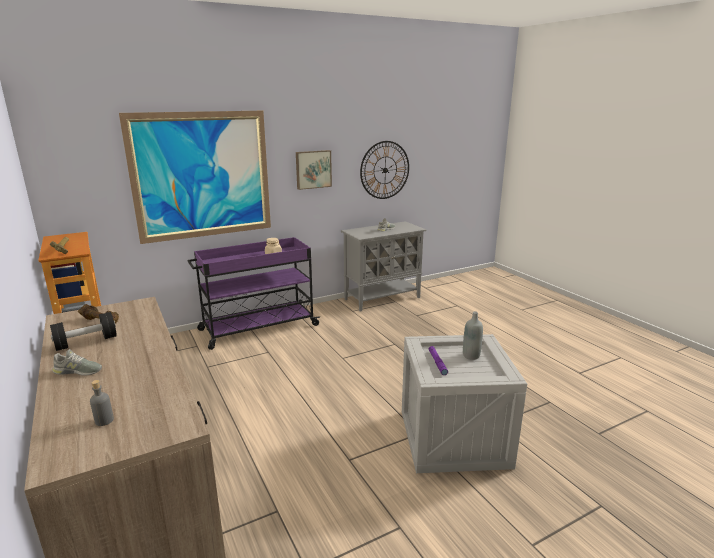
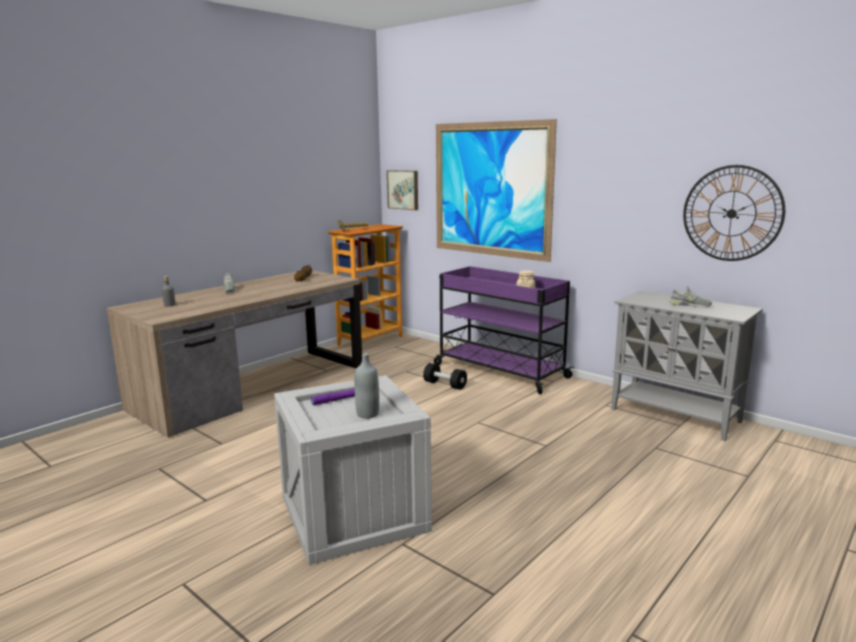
camera: 70 degrees right, 5 degrees down
black dumbbell [50,312,117,351] -> black dumbbell moved to [423,363,467,390]
picture [296,150,332,190] -> picture moved to [387,170,418,210]

